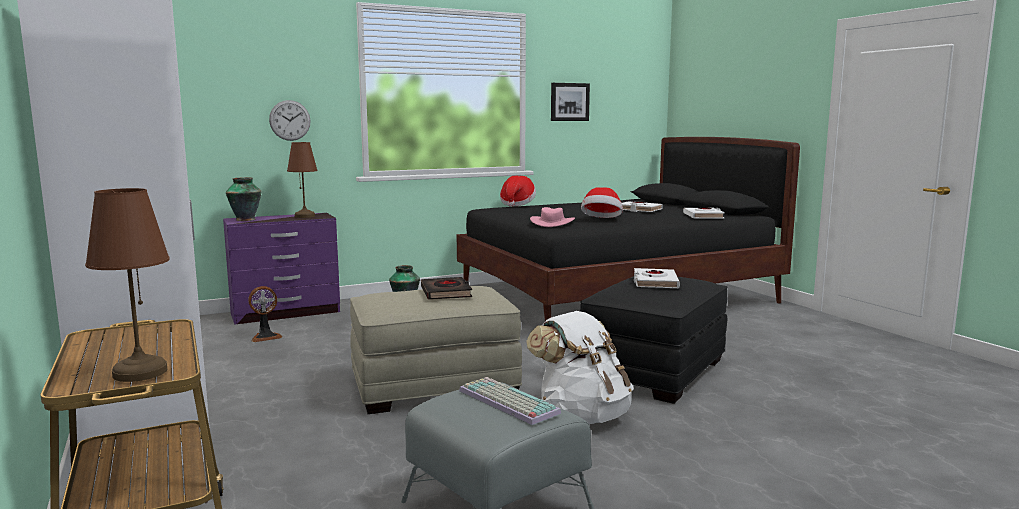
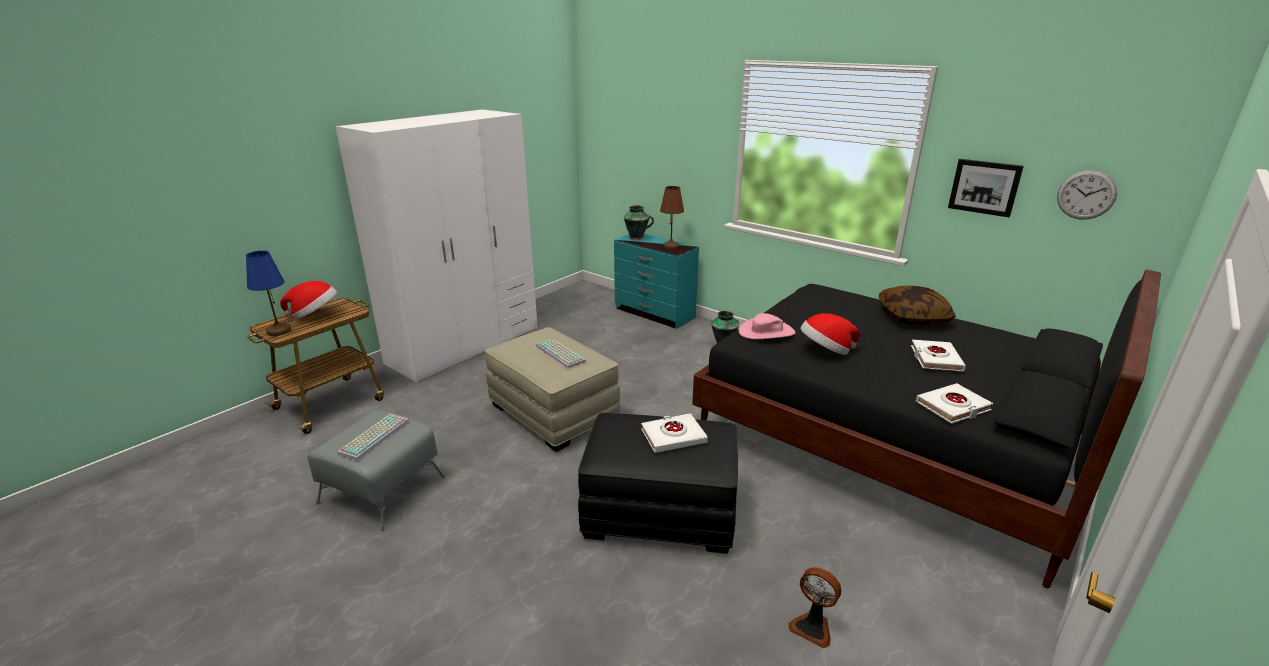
camera: 65 degrees right, 15 degrees up
brown table lamp [85,188,170,382] -> blue table lamp [246,250,291,336]
purple dresser [223,213,340,324] -> turquoise dresser [614,234,699,329]
fan [248,286,283,342] -> fan moved to [788,567,841,648]
wall clock [269,100,311,141] -> wall clock moved to [1057,170,1117,220]
black book [421,277,472,300] -> keyboard [536,338,586,368]
hat [500,176,536,207] -> hat moved to [280,281,337,319]
white backpack [526,311,633,424] -> none
none -> pillow [879,285,956,326]

